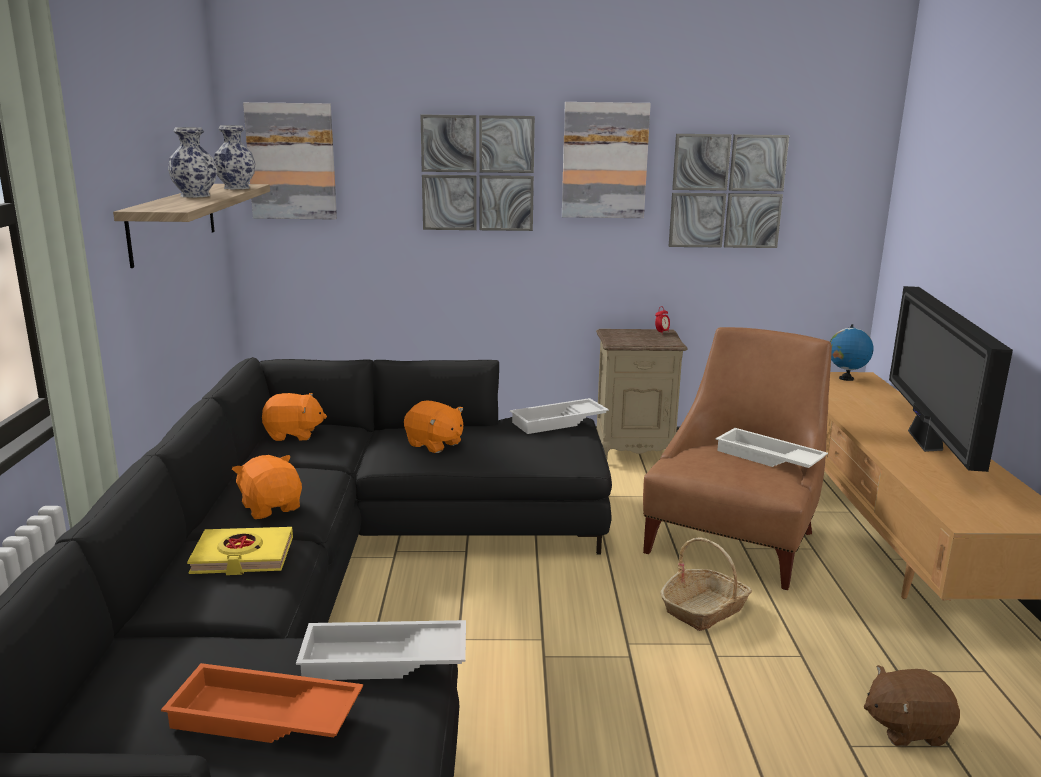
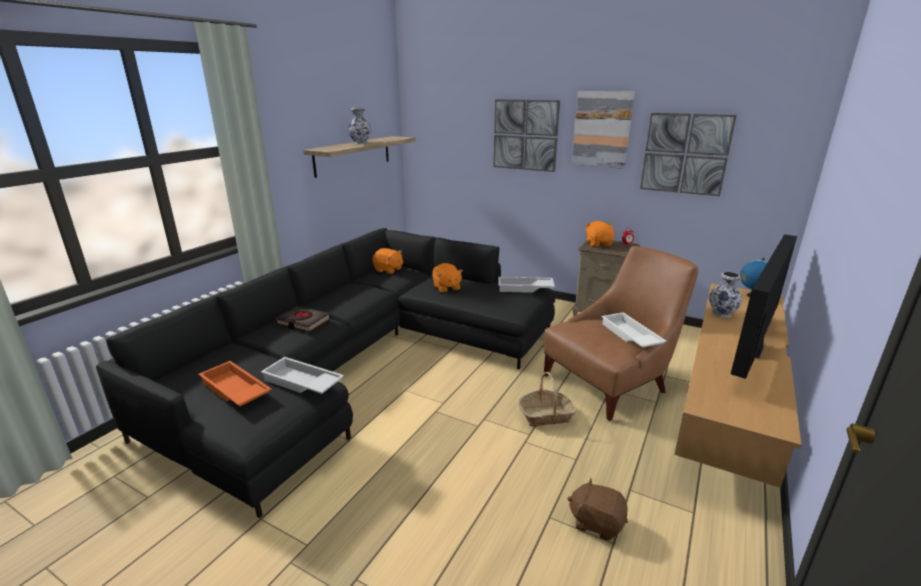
camera: 30 degrees right, 5 degrees up
yellow book [187,527,293,575] -> black book [275,306,331,332]
vase [214,125,255,189] -> vase moved to [709,272,742,318]
orange plush toy [232,455,302,519] -> orange plush toy moved to [585,221,614,247]
picture [243,102,337,220] -> none

